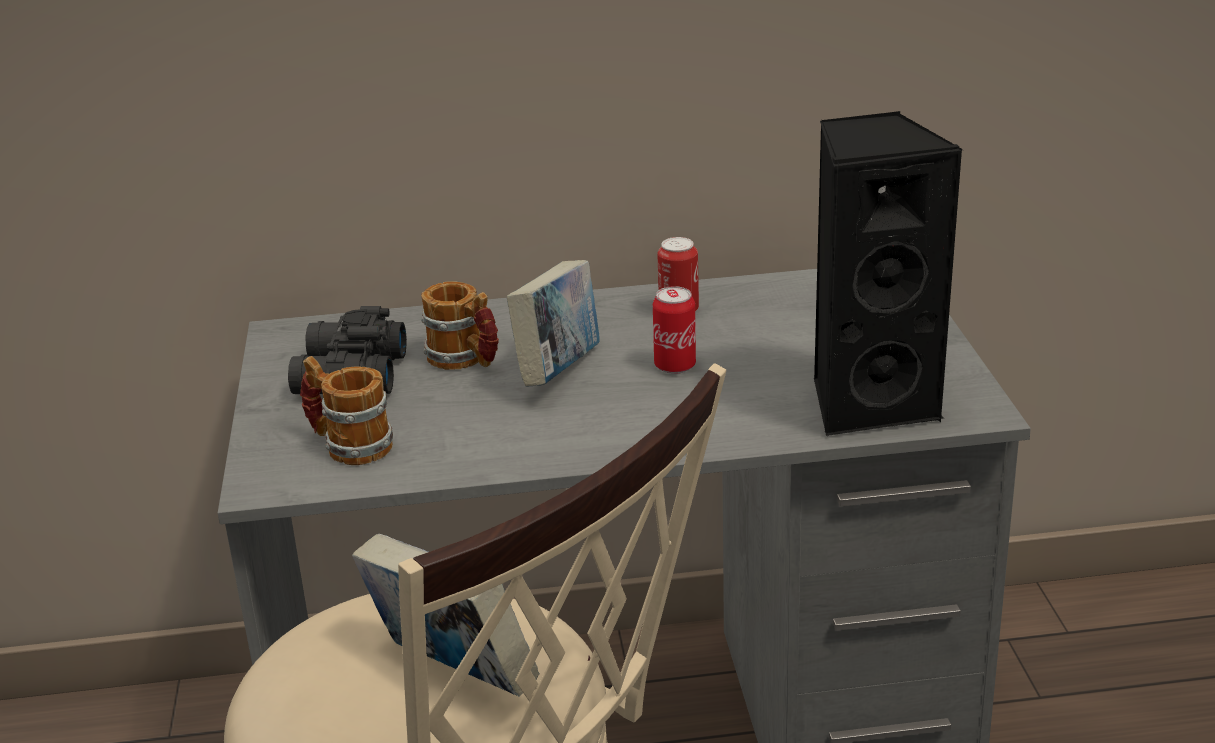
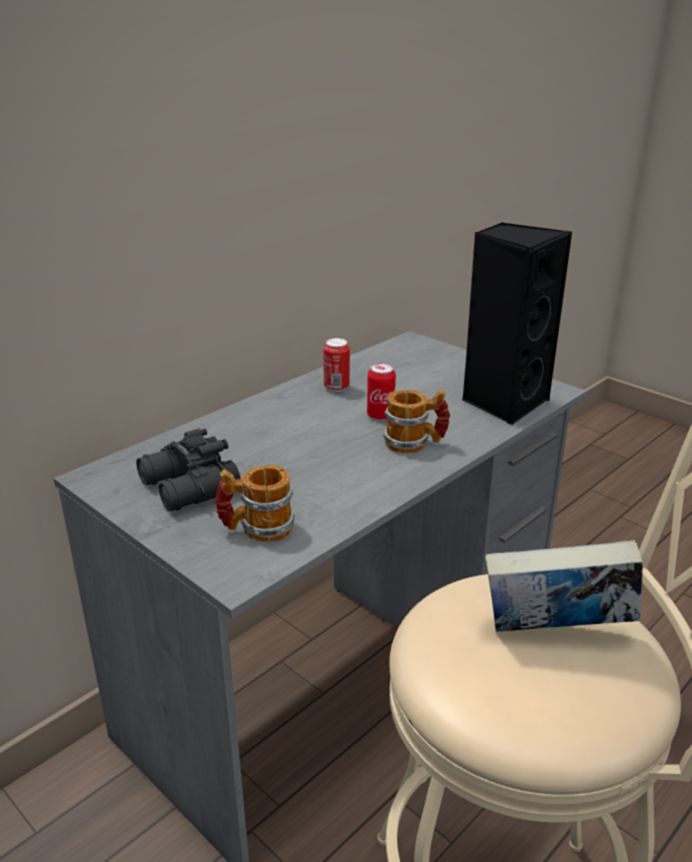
camera: 40 degrees left, 0 degrees up
mug [421,281,499,370] -> mug moved to [383,389,450,453]
book [507,260,600,387] -> none

